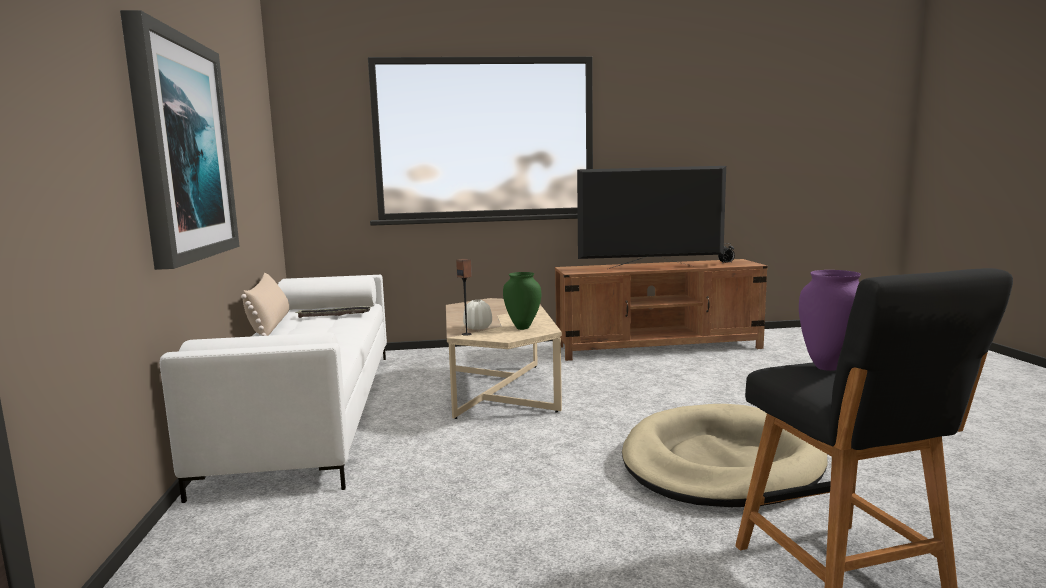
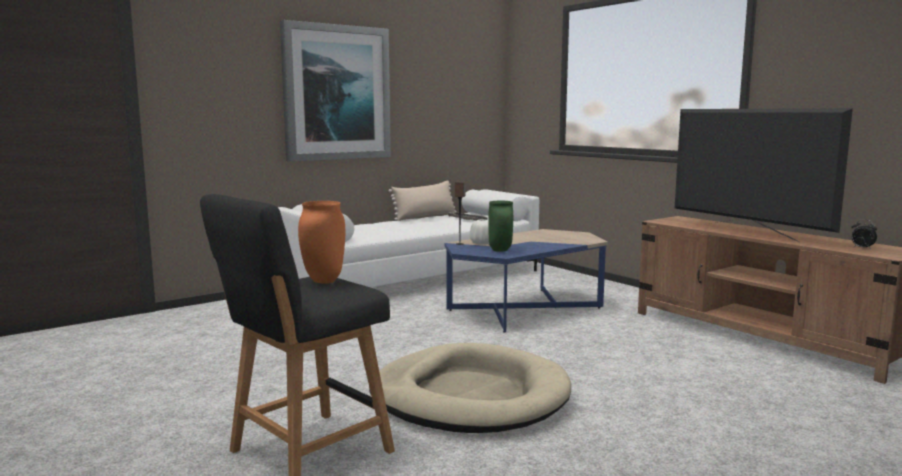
camera: 60 degrees right, 0 degrees up
beige coffee table [446,298,562,419] -> blue coffee table [445,229,608,332]
purple vase [799,270,861,371] -> orange vase [298,201,345,283]

